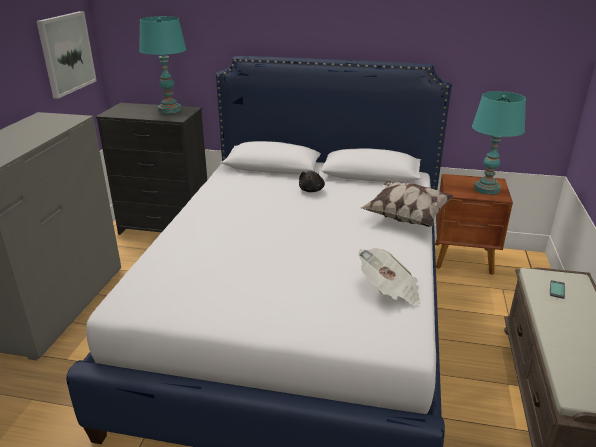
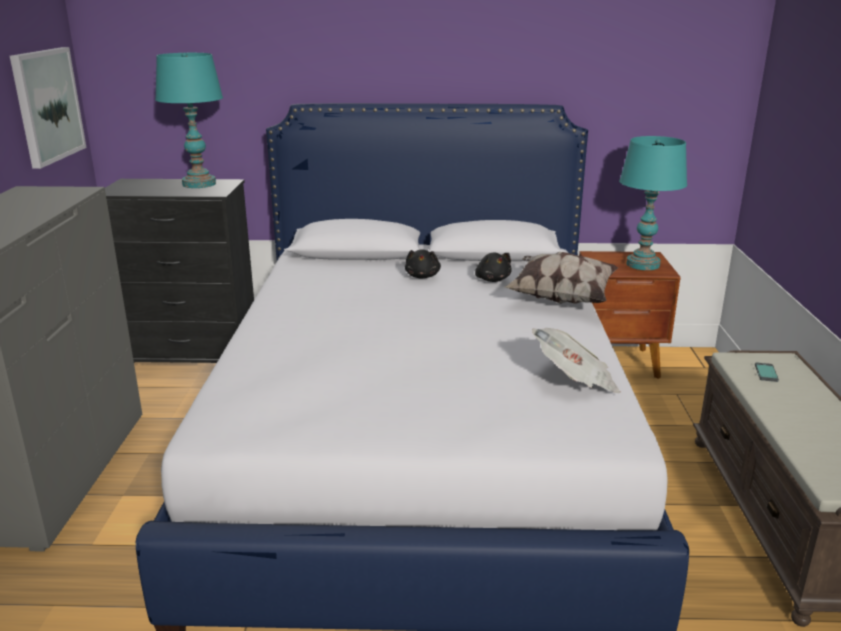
camera: 10 degrees left, 5 degrees down
none -> black plush toy [475,253,512,282]

